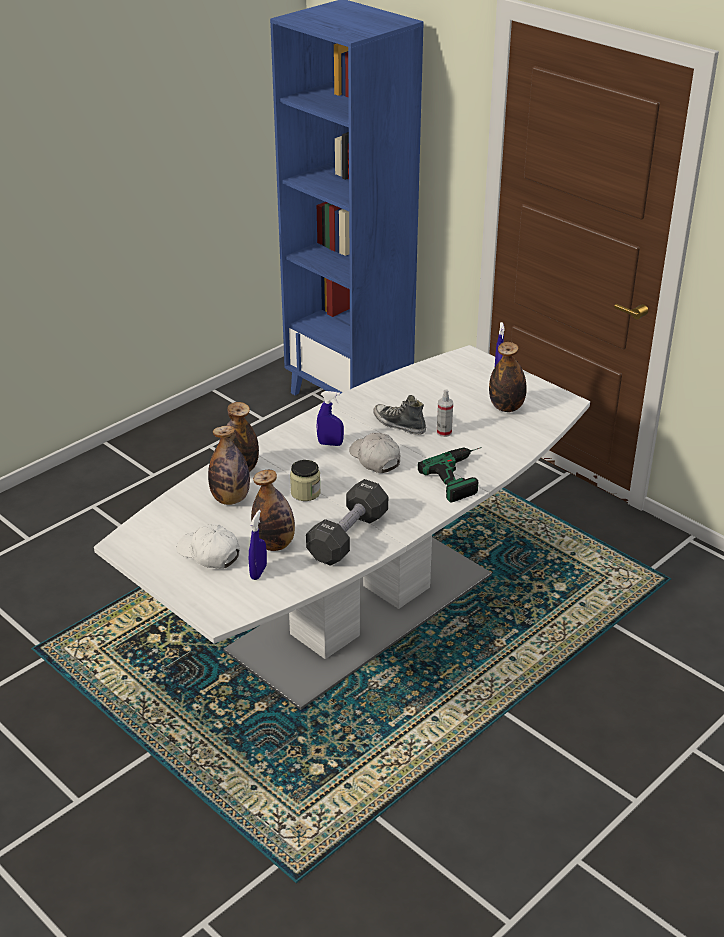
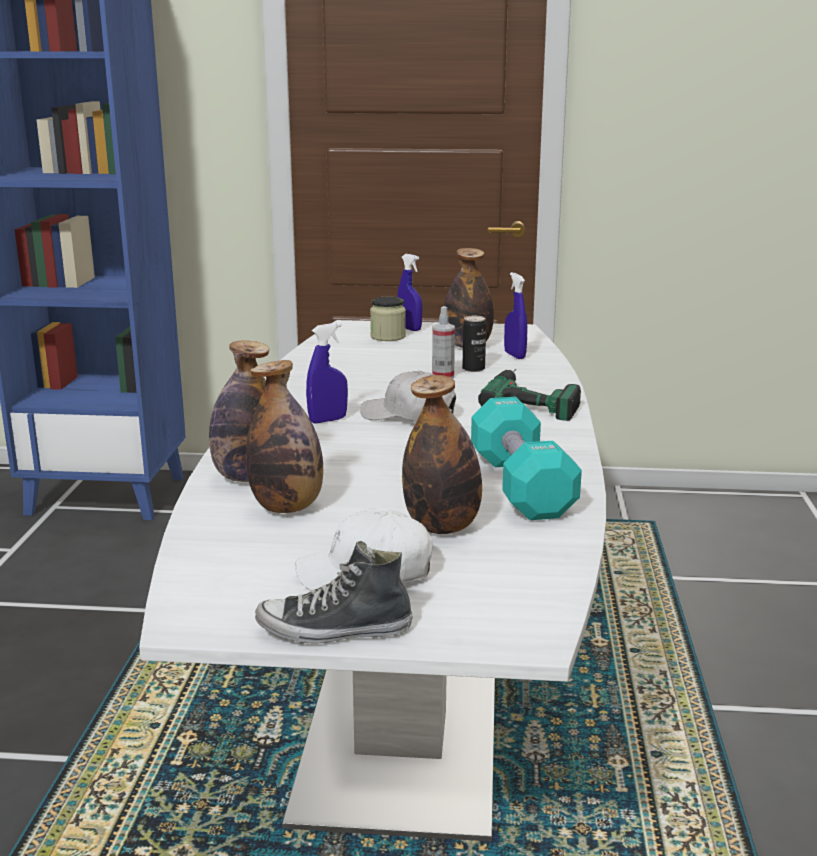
camera: 40 degrees left, 15 degrees down
blue spray bottle [249,510,267,580] -> blue spray bottle moved to [504,272,527,359]
jar [290,460,321,501] -> jar moved to [370,297,406,341]
black dumbbell [306,479,388,566] -> turquoise dumbbell [471,397,582,520]
shoe [373,395,426,435] -> shoe moved to [255,541,413,644]
none -> can [462,316,486,372]

